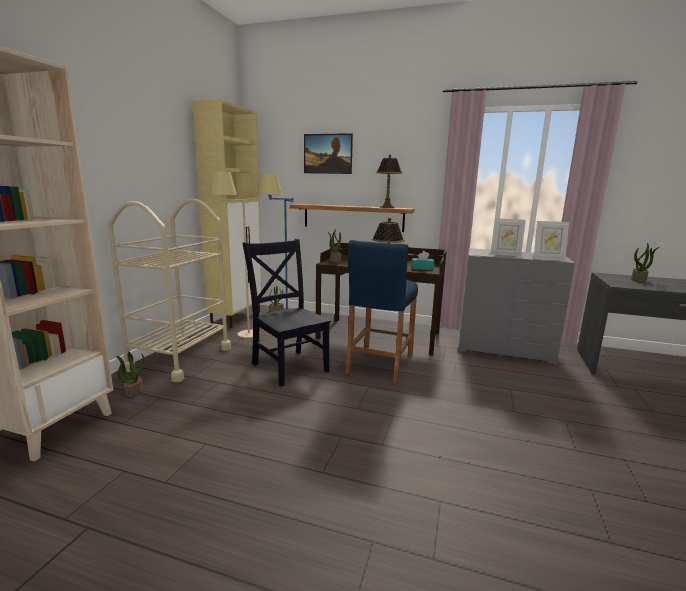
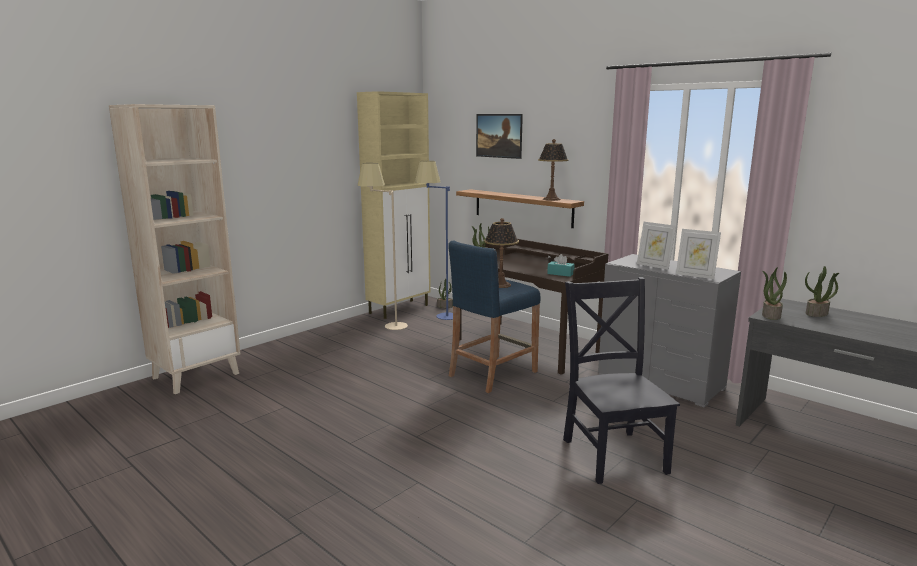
camera: 25 degrees right, 0 degrees up
beige cart [108,199,231,382] -> none
potted plant [116,351,145,398] -> potted plant moved to [762,267,787,320]
black chair [242,239,331,386] -> black chair moved to [563,277,680,484]

